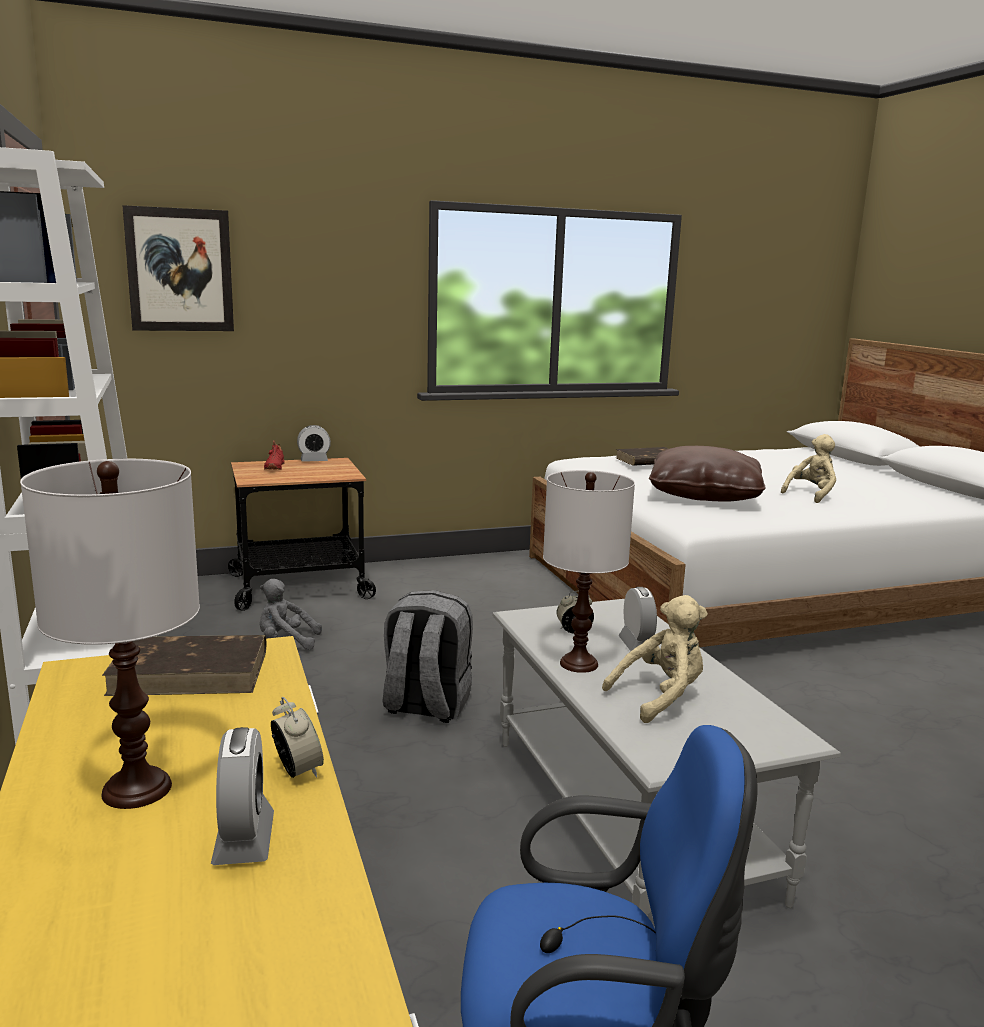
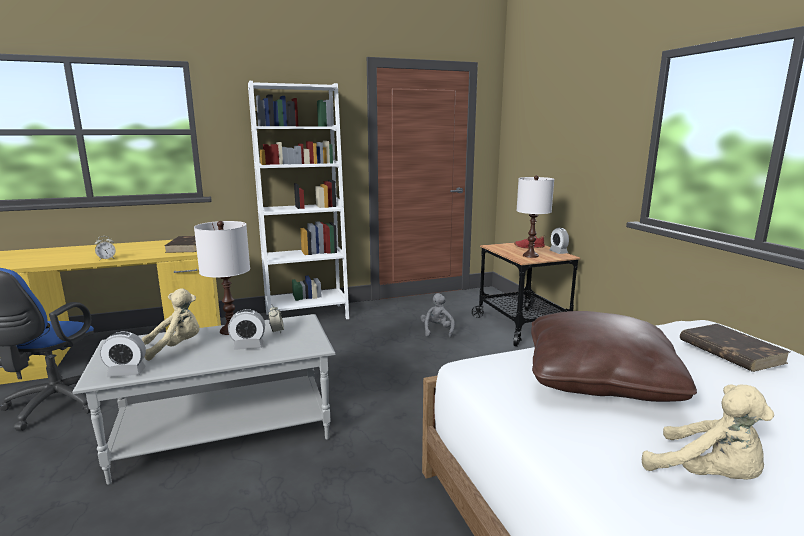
camera: 90 degrees right, 0 degrees up
white table lamp [20,459,200,809] -> white table lamp moved to [516,175,554,258]
picture [122,205,234,331] -> none
alarm clock [211,727,274,865] -> alarm clock moved to [100,332,146,377]
grey backpack [383,590,473,723] -> none
beige plush toy [602,595,708,723] -> beige plush toy turned 90 degrees counterclockwise [142,288,200,361]

